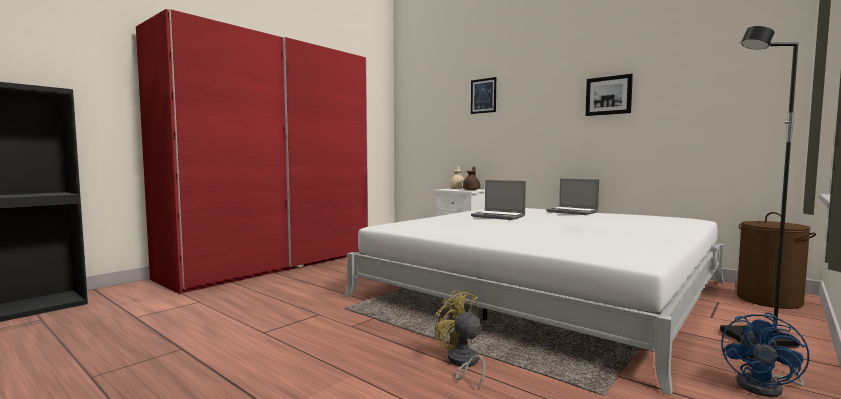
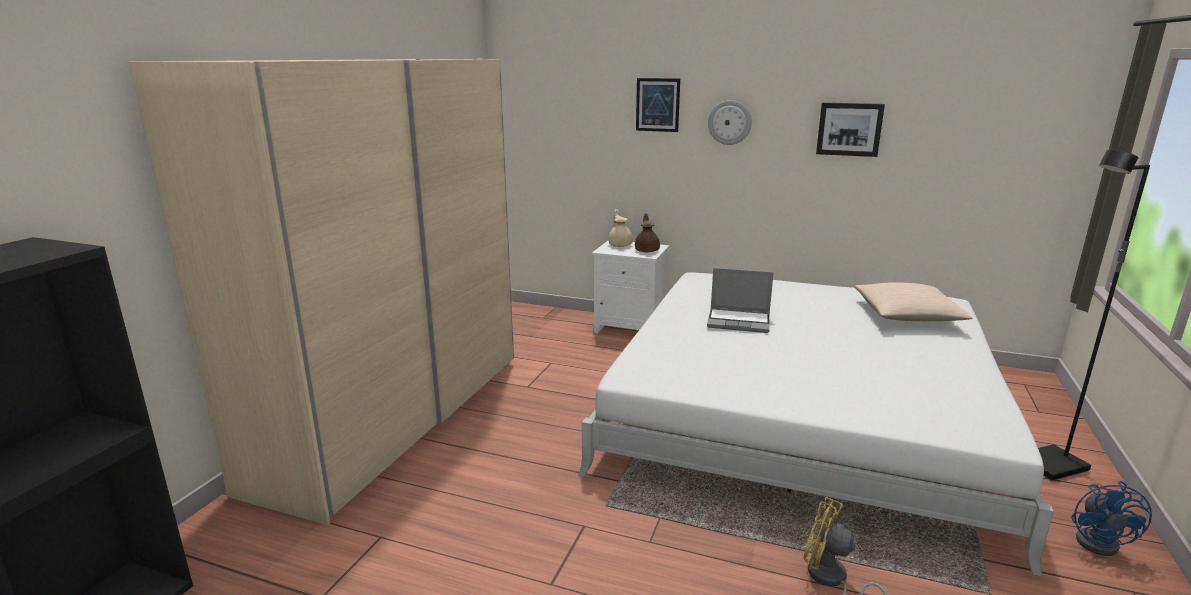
camera: 20 degrees left, 15 degrees up
red wardrobe [136,9,368,294] -> beige wardrobe [129,58,514,525]
laptop [546,179,599,215] -> none
brown laundry basket [737,212,816,309] -> none
none -> wall clock [708,100,752,145]
none -> beige pillow [855,282,973,321]

